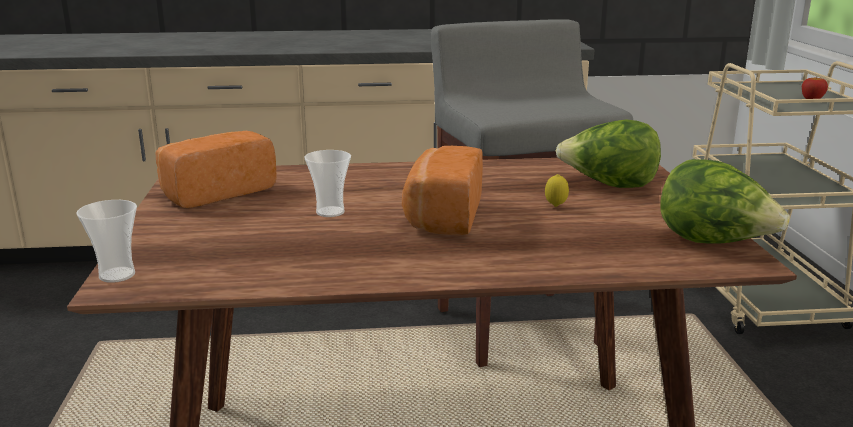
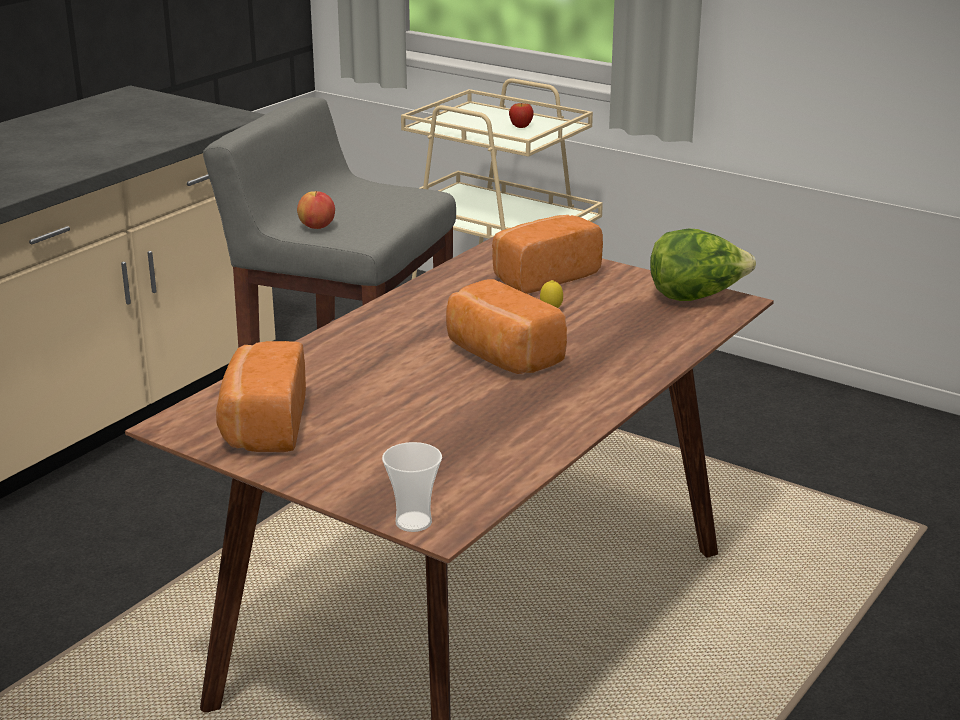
camera: 50 degrees left, 5 degrees up
cup [304,150,351,217] -> none
lettuce [555,120,661,188] -> bread [492,215,603,294]
none -> apple [297,191,335,229]

